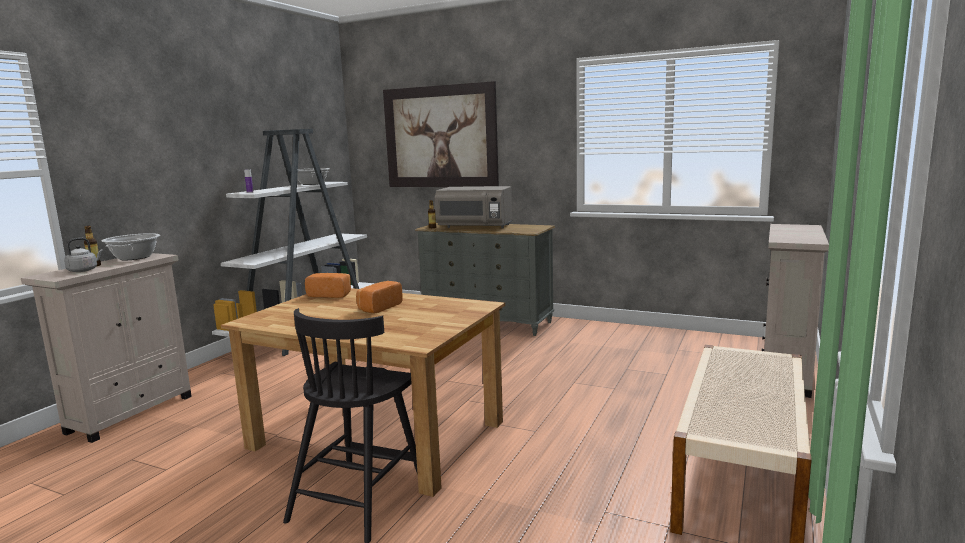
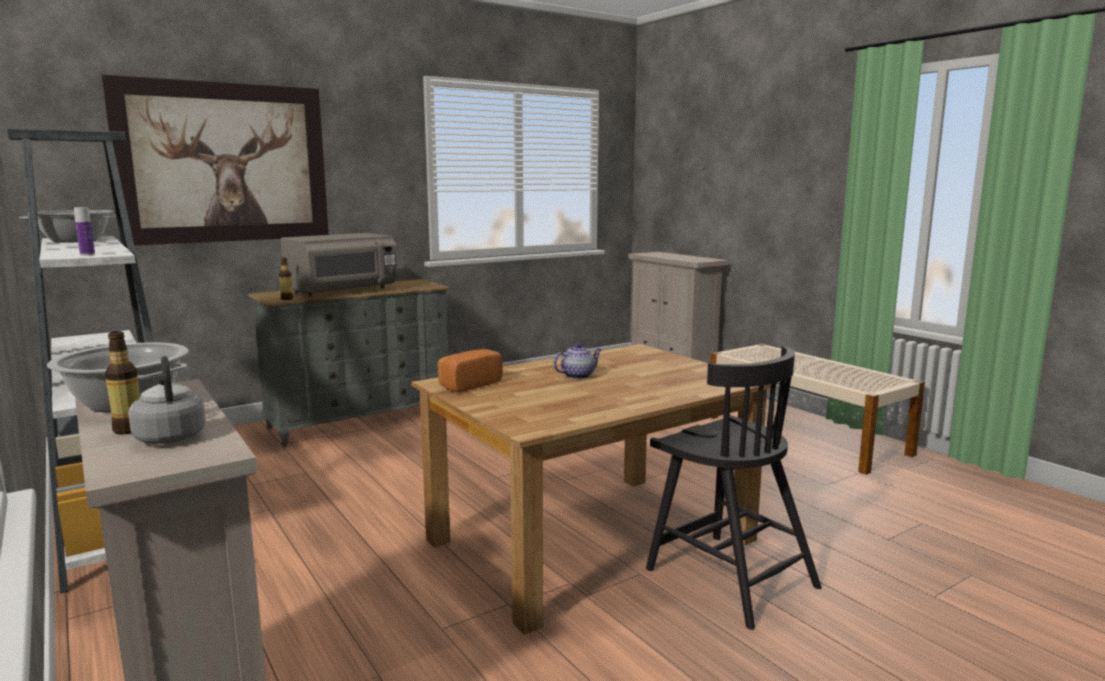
camera: 60 degrees left, 0 degrees up
bread [356,281,403,314] -> teapot [553,343,602,379]

